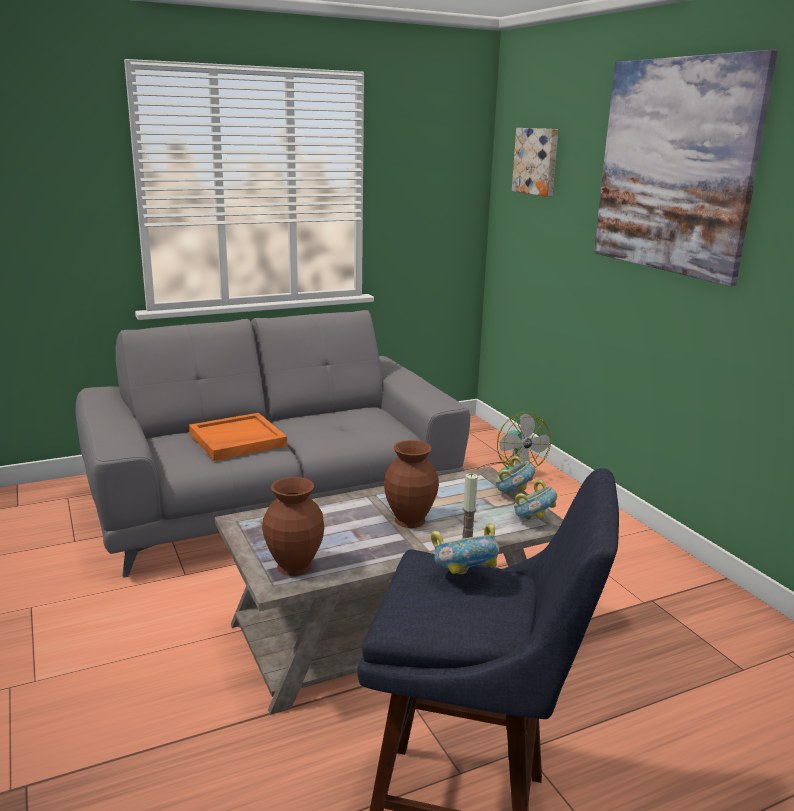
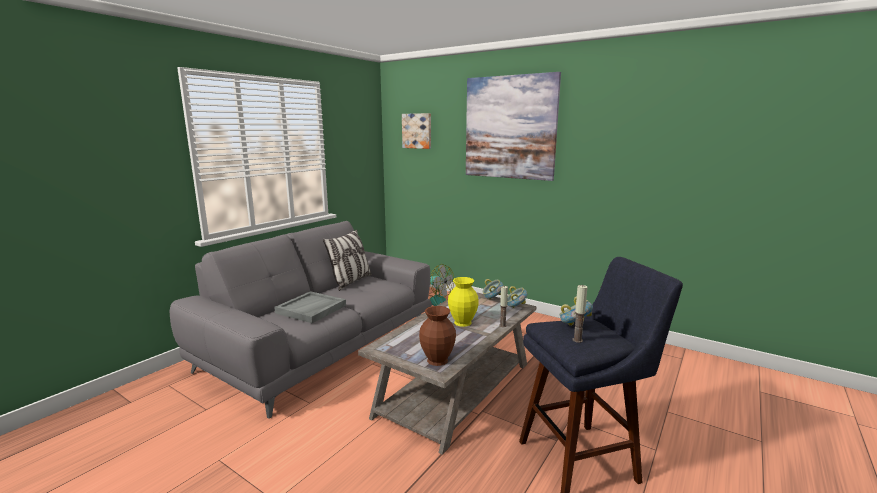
camera: 30 degrees left, 5 degrees down
orange tray [189,413,287,461] -> grey tray [274,291,346,323]
brown vase [384,440,439,528] -> yellow vase [448,277,479,327]
none -> pillow [323,229,371,291]
none -> candle [572,285,587,343]

